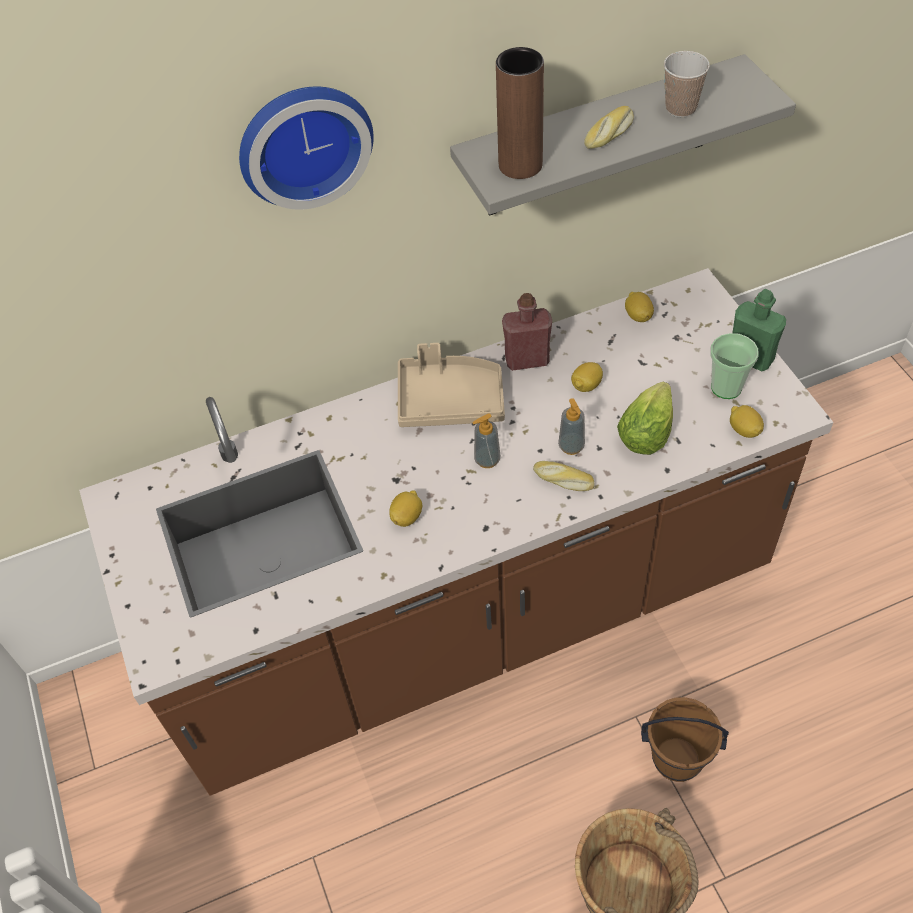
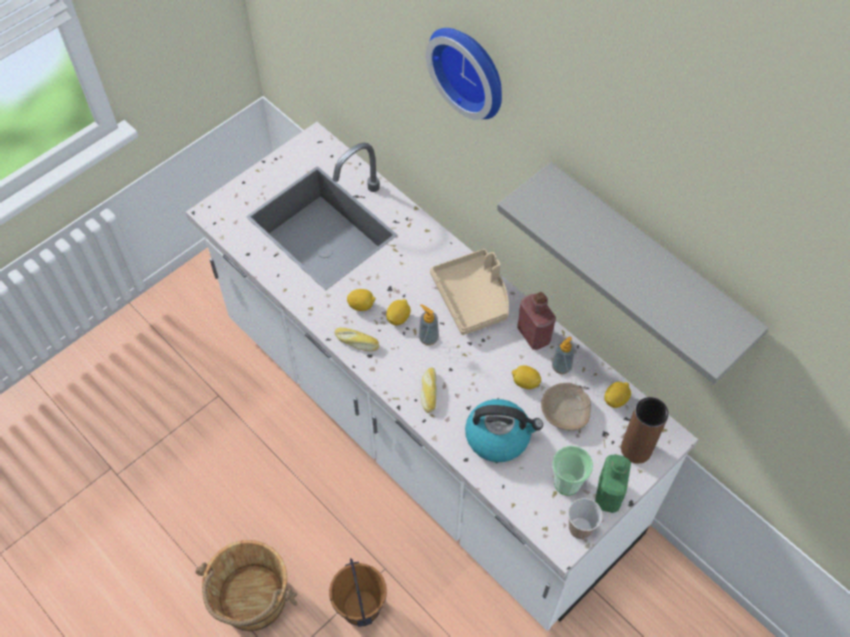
camera: 65 degrees right, 5 degrees up
brown counter [79,268,833,796] -> white counter [186,122,698,631]
brown vase [496,47,544,179] -> brown vase moved to [621,397,669,464]
soap dispenser [558,398,585,455] -> soap dispenser moved to [552,336,575,374]
bread [584,106,634,149] -> bread moved to [334,327,379,351]
lettuce [617,382,673,455] -> kettle [465,399,543,462]
cup [664,51,710,117] -> cup moved to [568,498,603,539]
lemon [730,405,764,438] -> lemon moved to [386,299,411,325]
none -> beige bowl [541,383,591,430]

